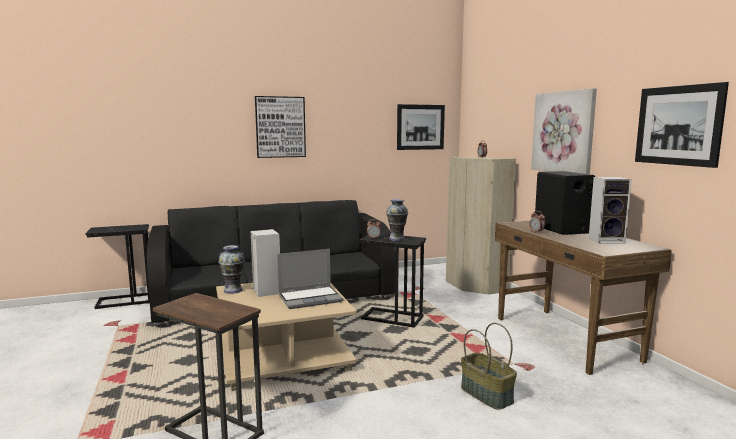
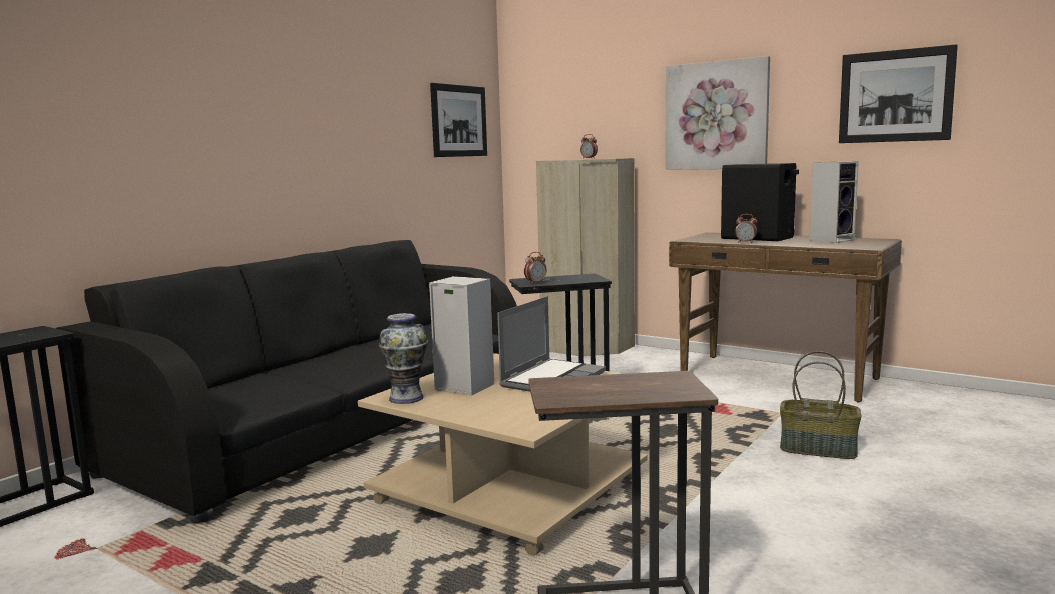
camera: 35 degrees left, 0 degrees up
picture [255,96,306,158] -> none
vase [386,199,408,241] -> none

